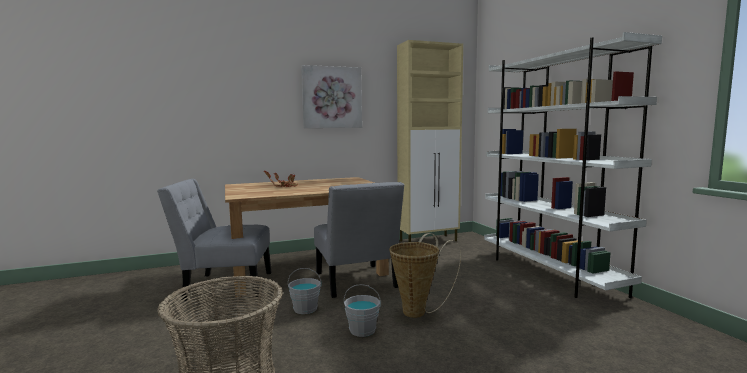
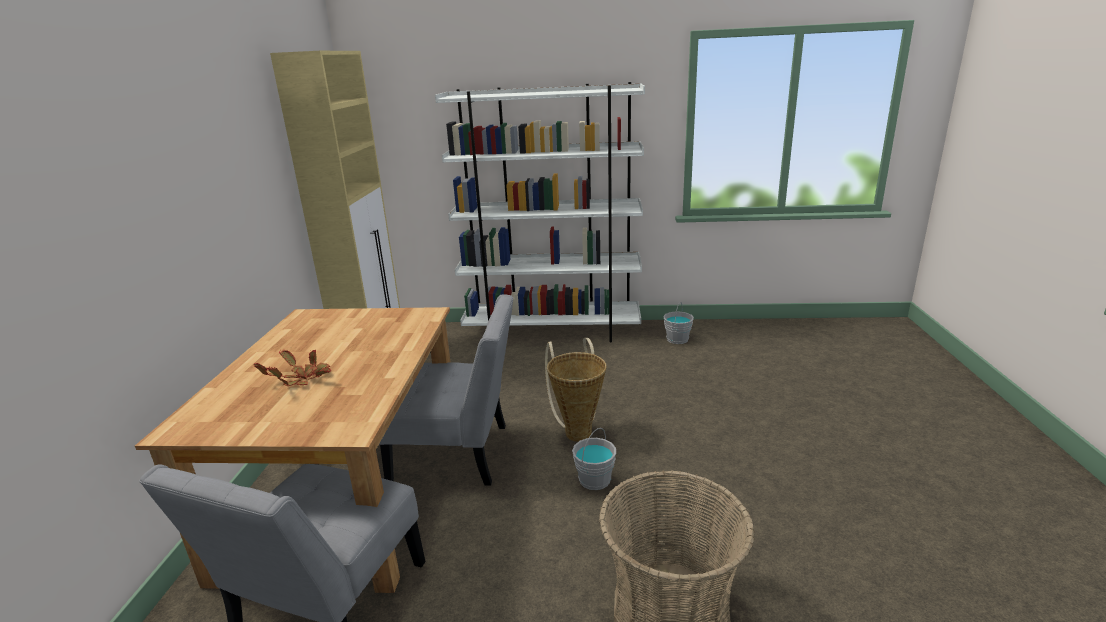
camera: 65 degrees left, 15 degrees up
grey bucket [288,268,321,314] -> grey bucket moved to [663,302,694,344]
picture [301,65,362,128] -> none

